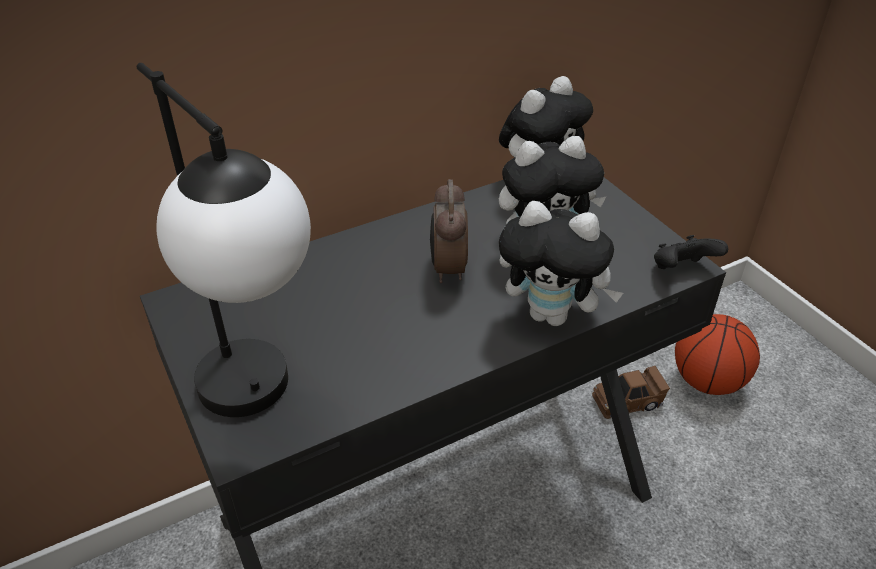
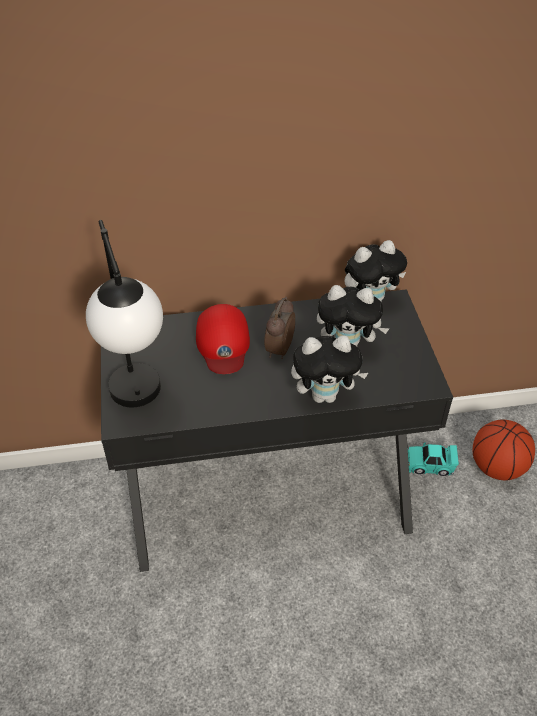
camera: 20 degrees right, 5 degrees up
plush toy [499,201,623,326] -> plush toy turned 45 degrees counterclockwise [291,336,368,403]
brown toy car [592,366,670,419] -> turquoise toy car [408,442,459,476]
black game controller [654,235,728,269] -> none
none -> red cap [196,304,250,374]

